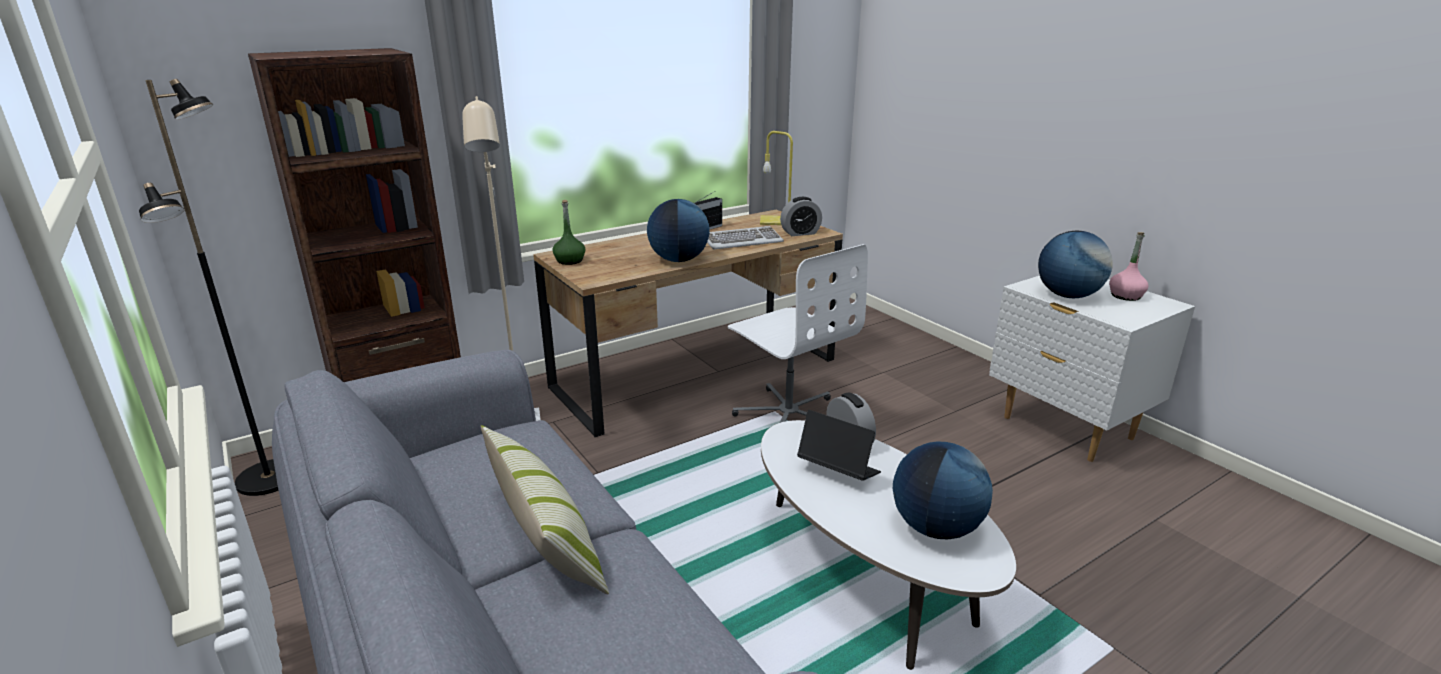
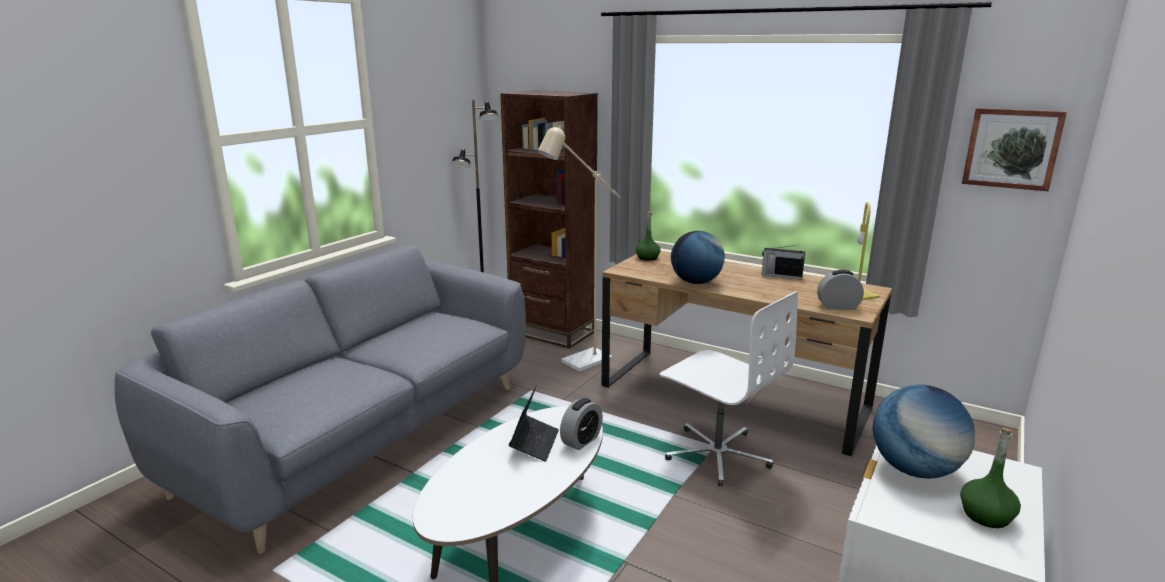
camera: 65 degrees right, 5 degrees down
pillow [481,425,609,594] -> none
keyboard [707,226,784,249] -> none
white office chair [728,244,868,423] -> white office chair turned 75 degrees counterclockwise [660,291,798,486]
alarm clock [780,197,822,236] -> alarm clock turned 135 degrees clockwise [817,270,864,310]
globe [893,442,993,539] -> none
pink bottle [1109,232,1148,301] -> green bottle [960,428,1021,528]
none -> picture [962,108,1067,191]

